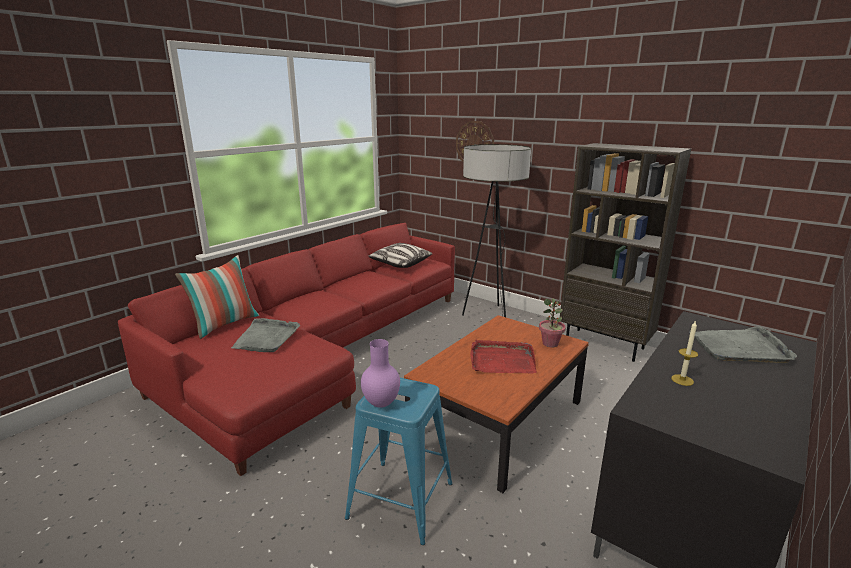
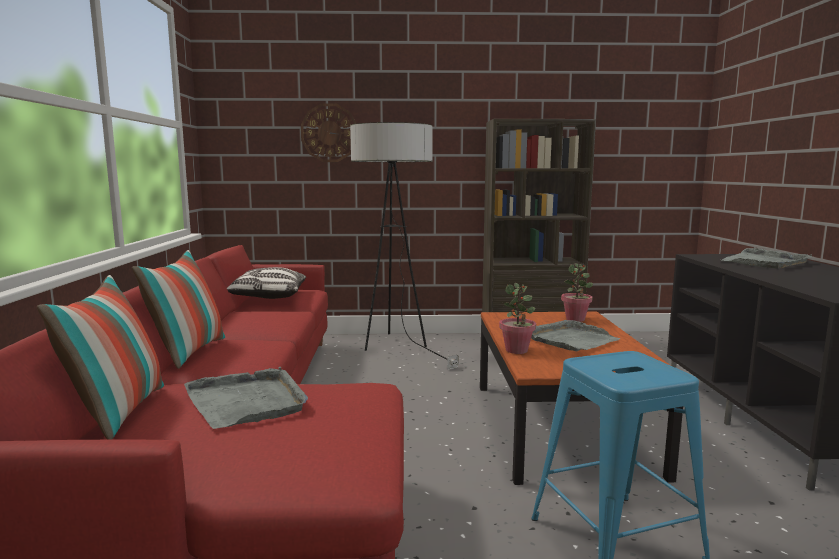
camera: 40 degrees left, 10 degrees down
purple vase [361,339,400,408] -> none
red tray [470,339,537,374] -> grey tray [531,320,621,351]
candle [671,320,698,386] -> none
none -> pillow [132,250,226,369]
none -> potted plant [499,283,536,354]

